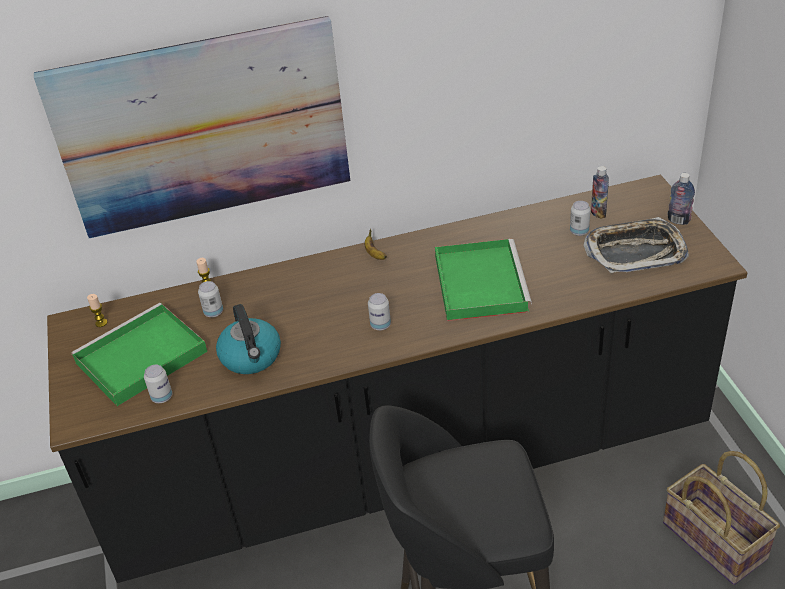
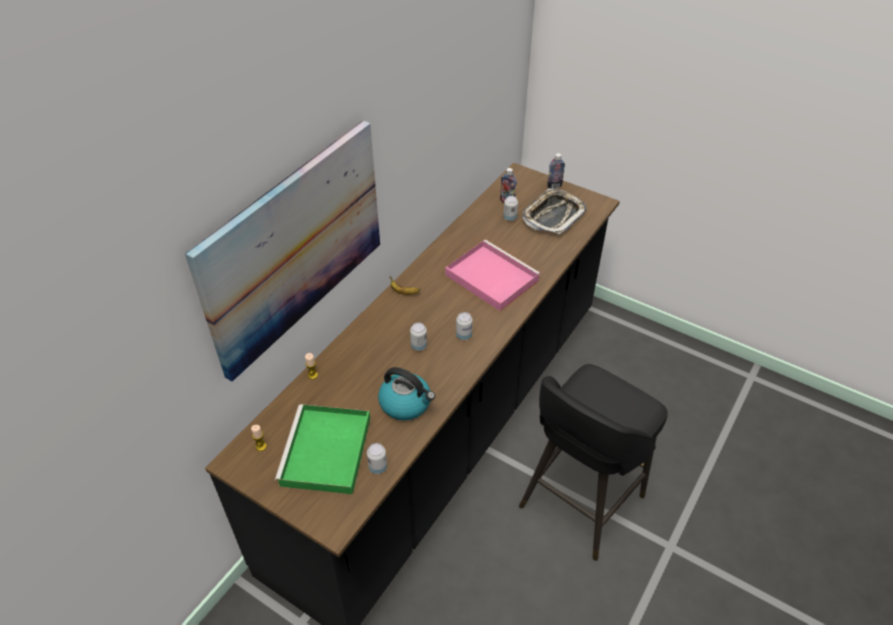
camera: 45 degrees left, 5 degrees up
can [198,281,223,317] -> can moved to [410,322,427,351]
green tray [435,239,532,321] -> pink tray [445,240,541,311]
basket [663,451,780,585] -> none

